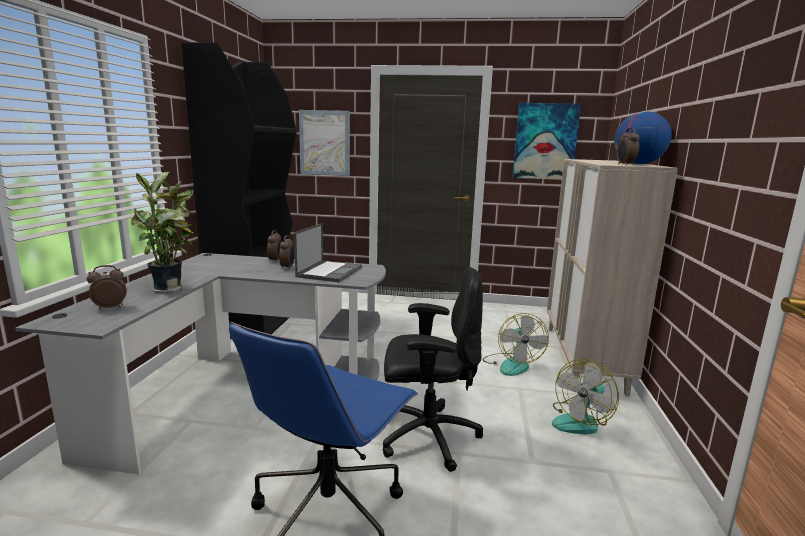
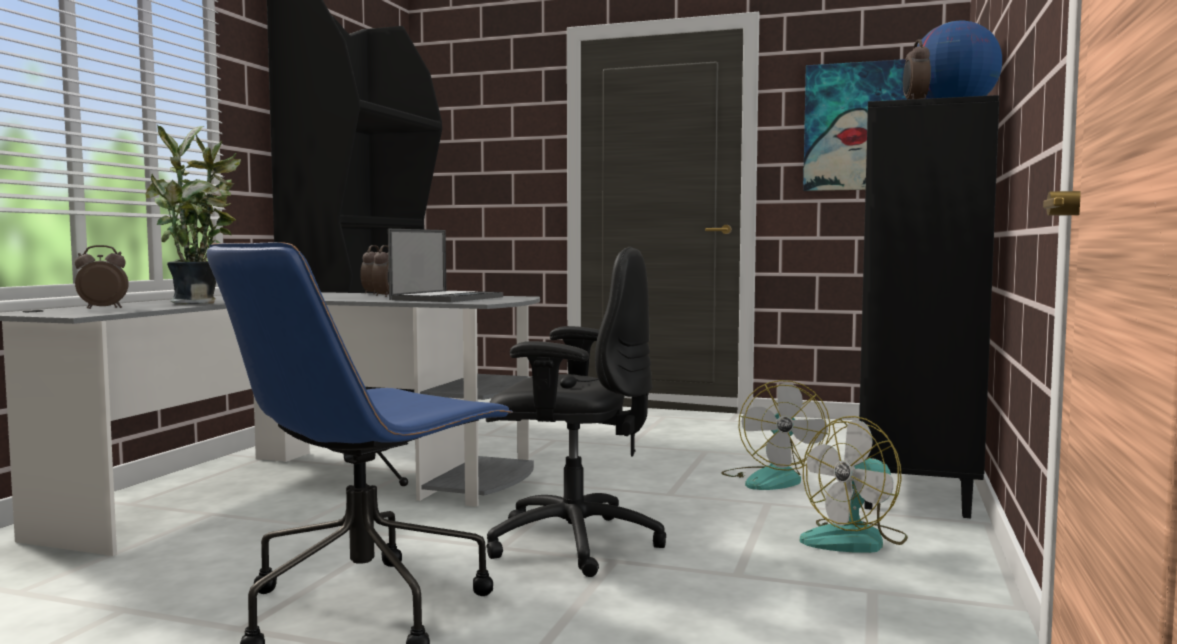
camera: 10 degrees right, 10 degrees down
picture [299,110,350,176] -> none
beige cabinet [547,159,678,397] -> black cabinet [859,95,999,518]

